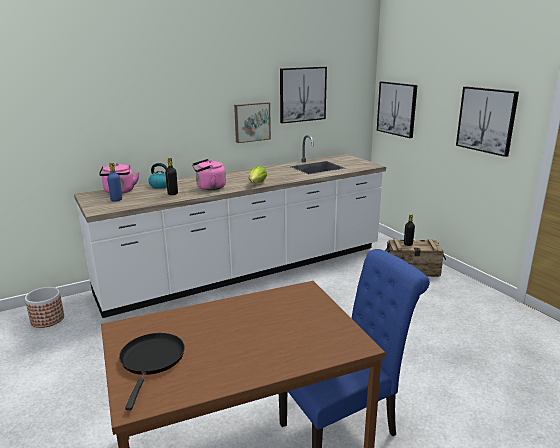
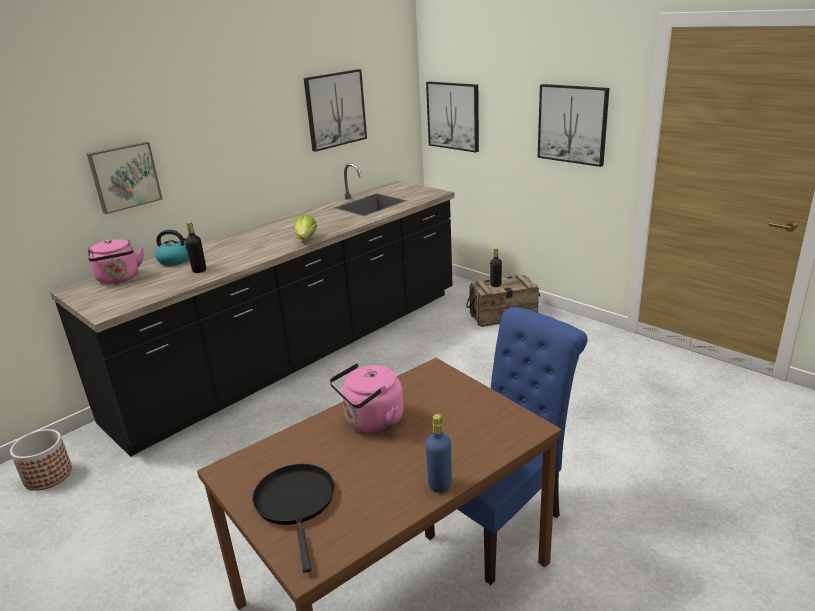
camera: 15 degrees left, 5 degrees up
white counter [74,135,386,318] -> black counter [50,163,455,457]
blue bottle [107,163,122,202] -> blue bottle moved to [426,414,452,493]
pink kettle [192,159,226,190] -> pink kettle moved to [329,363,404,433]
picture [234,102,271,143] -> picture moved to [87,141,162,214]

